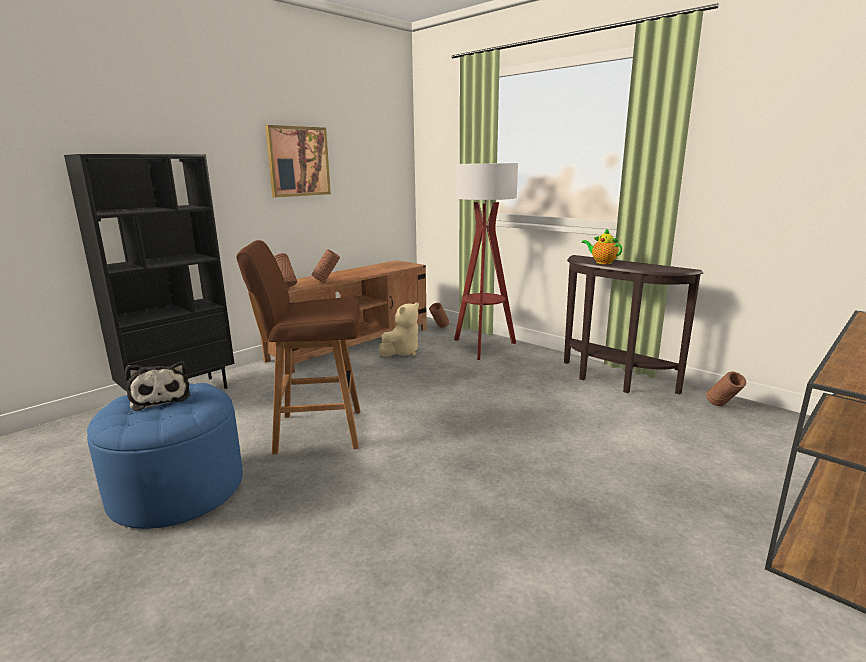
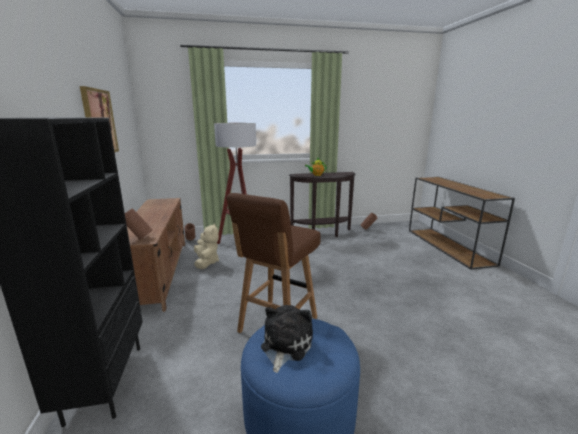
camera: 55 degrees left, 0 degrees up
plush toy [125,361,191,411] -> plush toy turned 75 degrees counterclockwise [261,305,313,373]
brown vase [312,249,340,282] -> none

